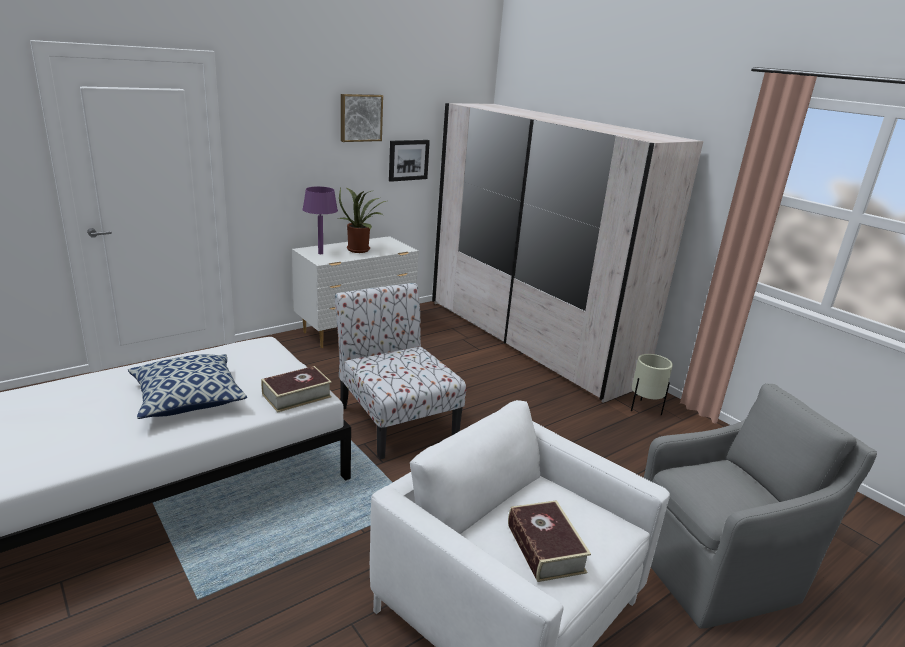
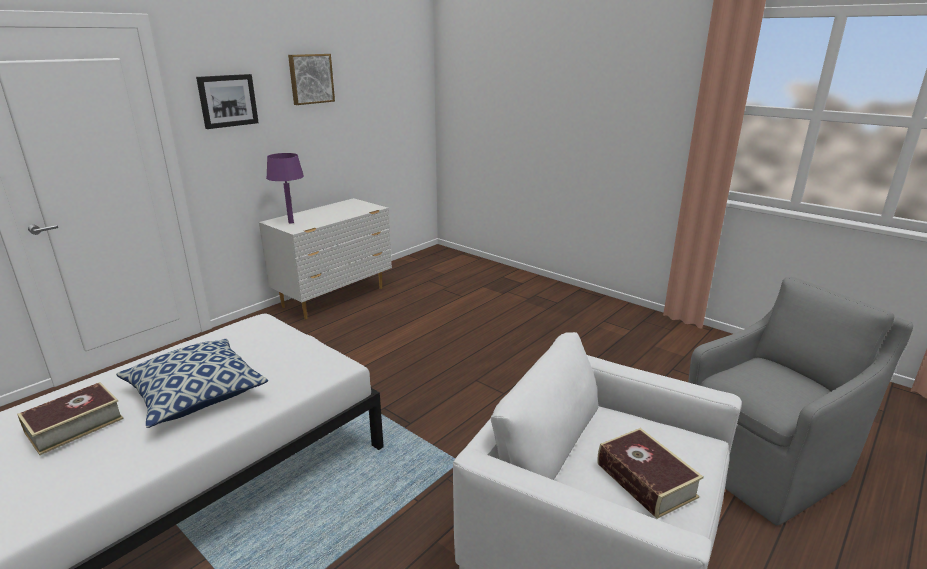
camera: 10 degrees left, 0 degrees up
book [261,366,332,413] -> book moved to [17,382,124,455]
chair [335,283,466,460] -> none
potted plant [338,187,386,253] -> none
picture [389,140,430,182] -> picture moved to [196,74,259,129]
white wardrobe [432,103,703,403] -> none
beige planter [631,354,673,416] -> none

